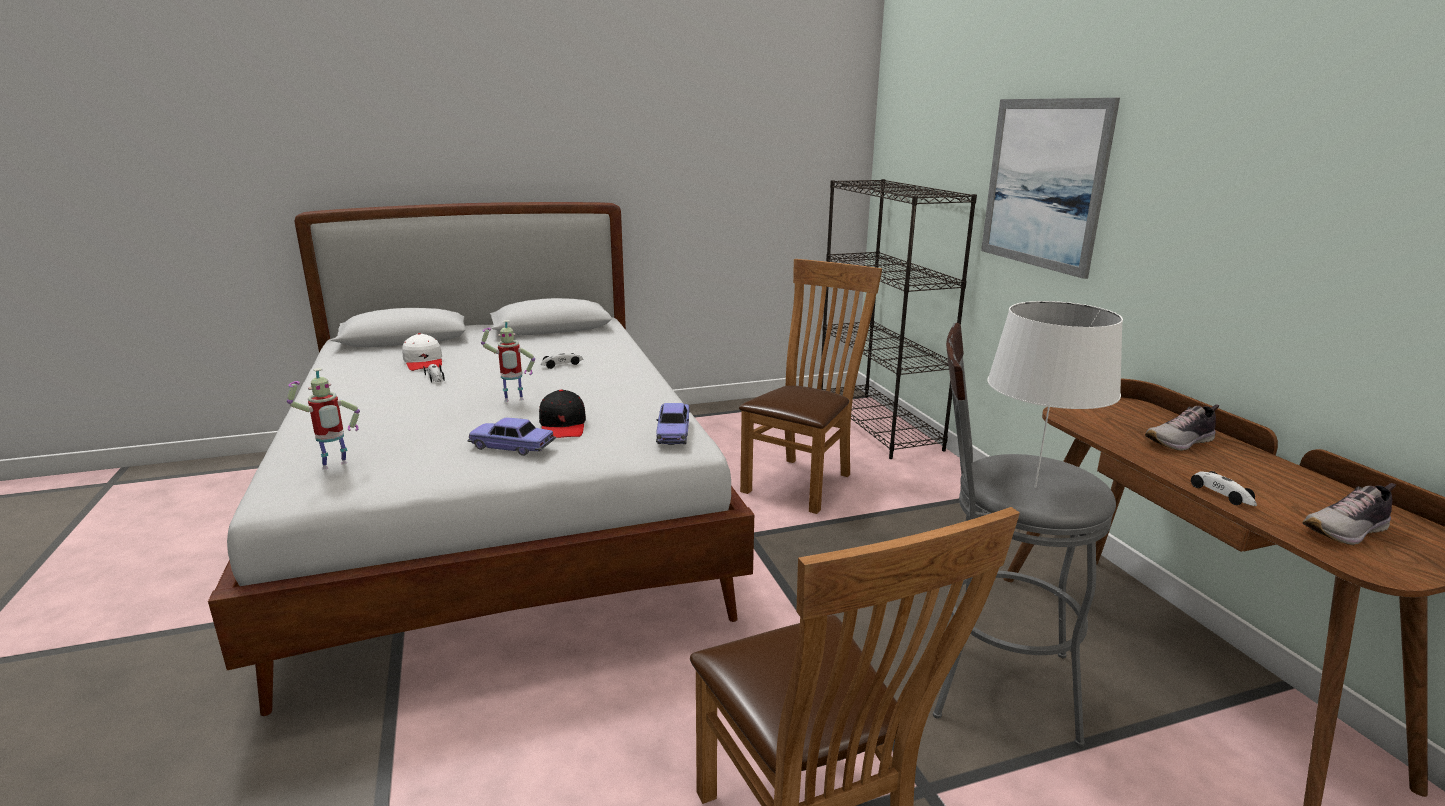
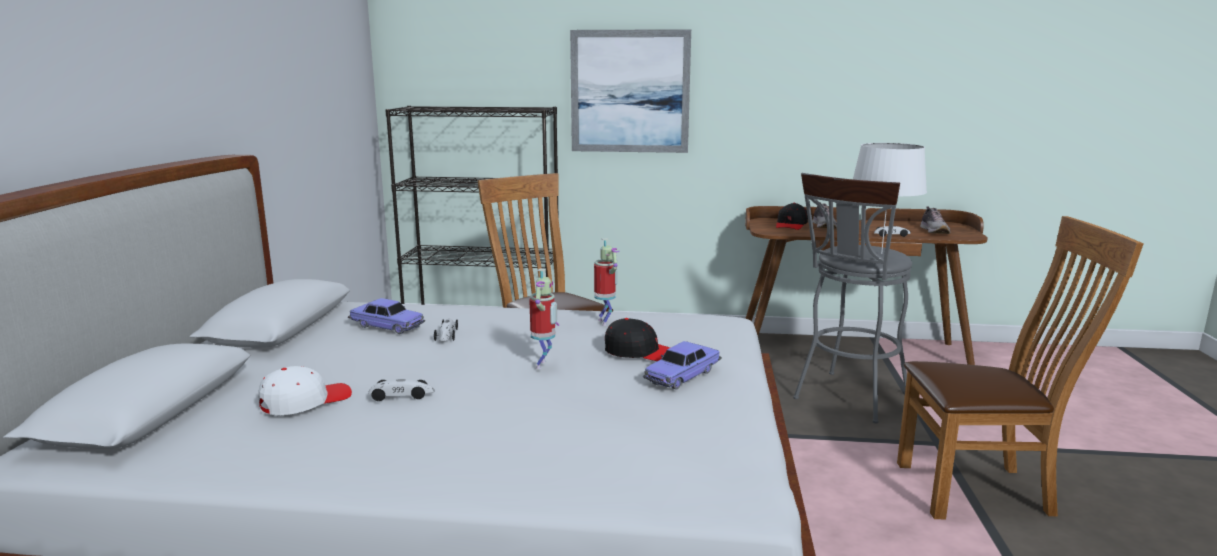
camera: 65 degrees left, 5 degrees down
toy robot [287,368,360,470] -> toy robot moved to [594,238,620,326]
white cap [402,333,442,371] -> white cap turned 45 degrees counterclockwise [258,366,352,415]
toy car [656,403,690,445] -> toy car moved to [348,298,425,334]
none -> black cap [776,203,808,230]

